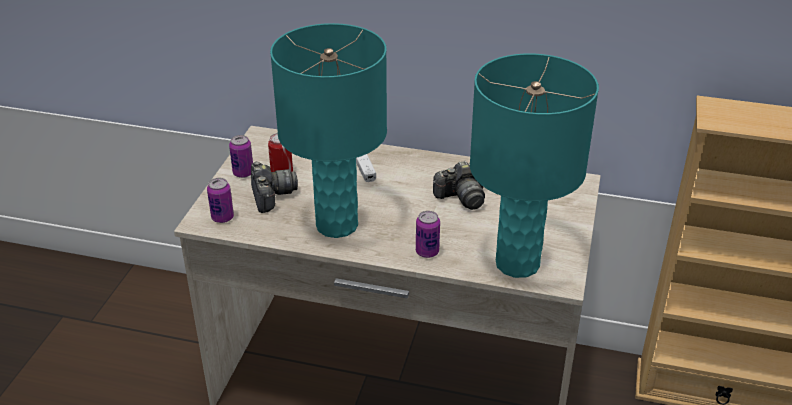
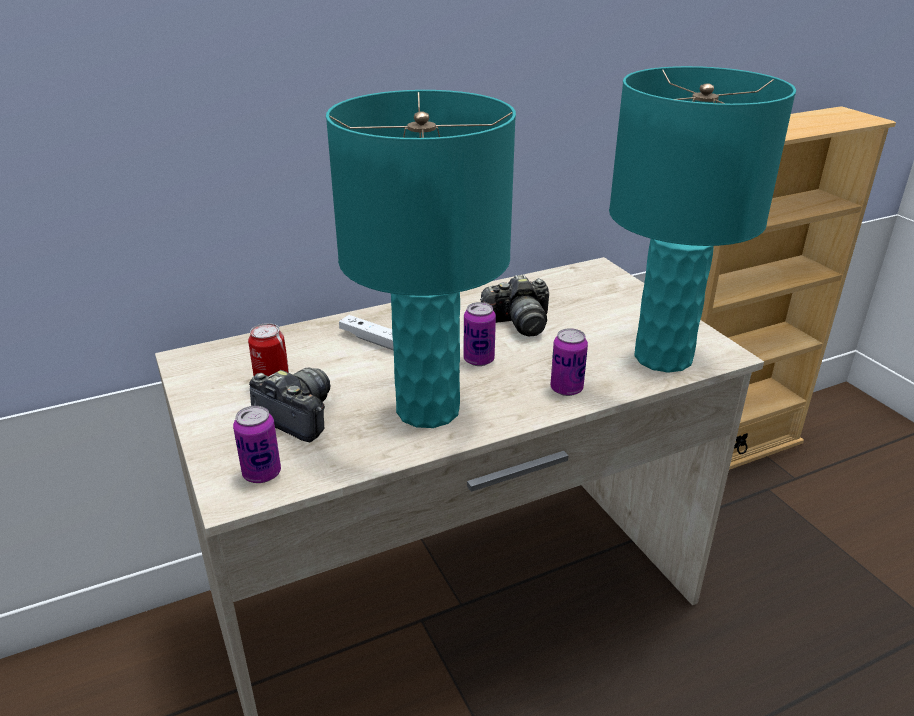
camera: 40 degrees left, 5 degrees down
can [229,135,253,178] -> can moved to [464,302,496,366]
camera [433,161,485,210] -> camera turned 45 degrees clockwise [480,274,549,336]

